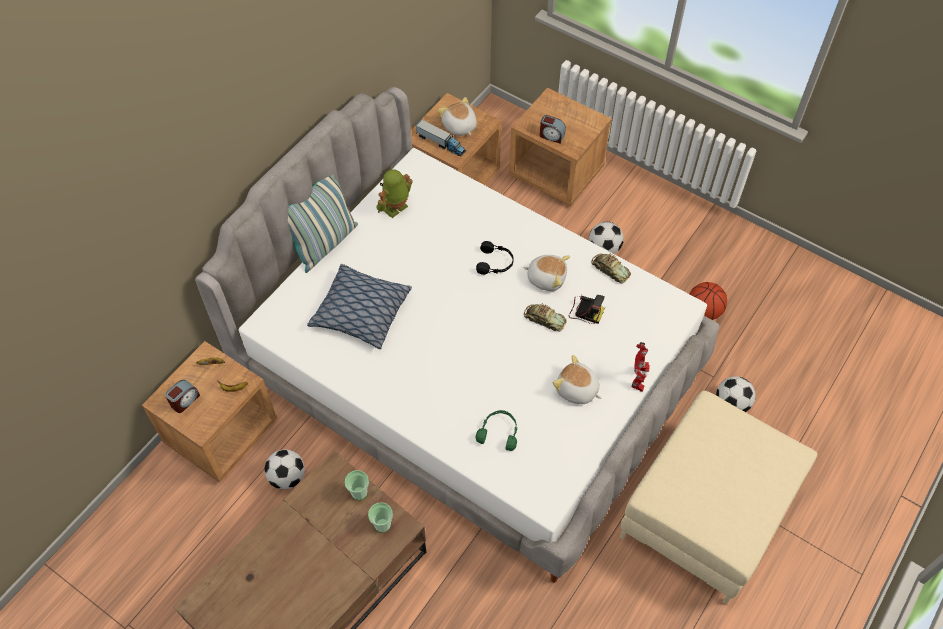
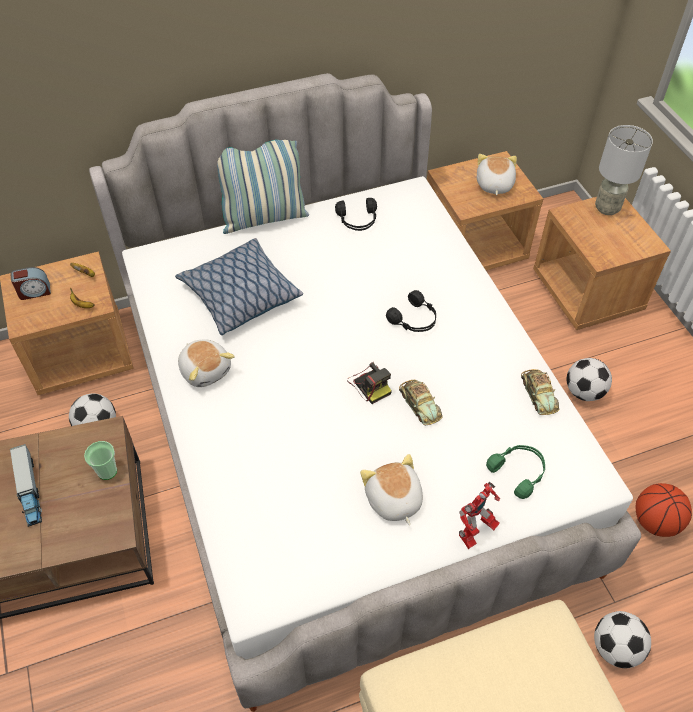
camera: 35 degrees right, 5 degrees down
cup [368,502,393,533] -> none
toy robot [376,169,413,218] -> black headphones [335,198,377,231]
toy truck [415,119,466,156] -> toy truck moved to [10,444,42,527]
green headphones [475,410,517,451] -> green headphones moved to [486,445,545,499]
plush toy [523,255,570,291] -> plush toy moved to [178,339,235,387]
alarm clock [540,115,566,144] -> none
camera [569,295,605,324] -> camera moved to [347,362,392,404]
none -> grey table lamp [595,125,653,215]

